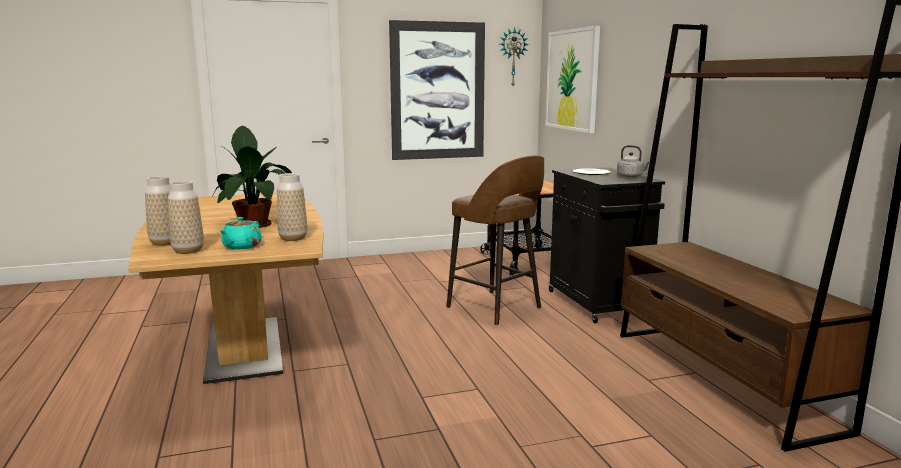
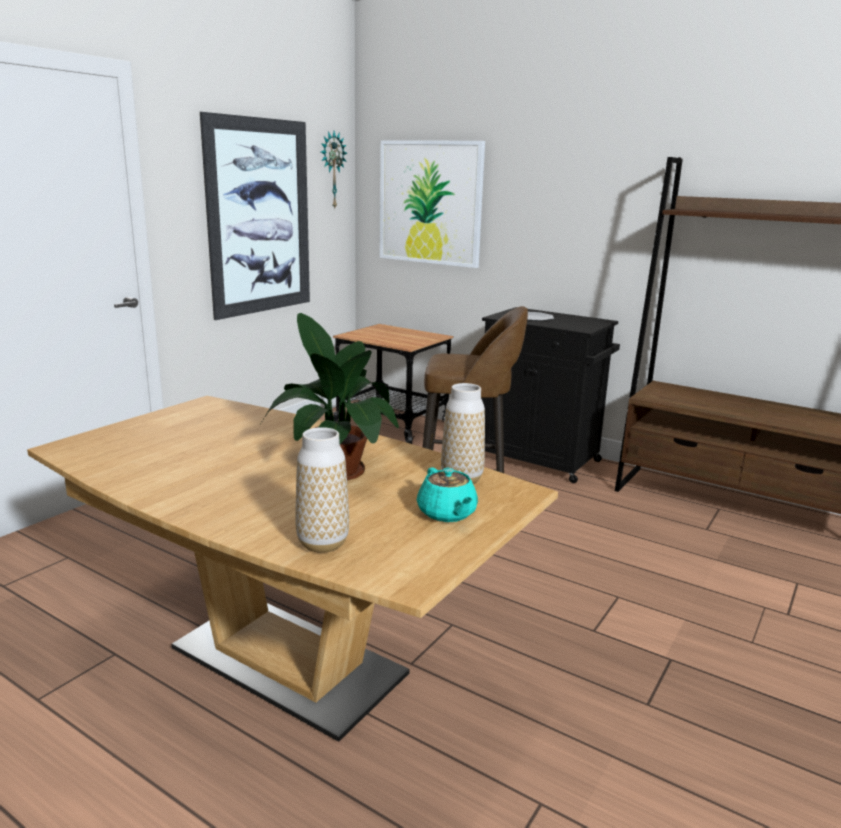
camera: 40 degrees left, 5 degrees up
vase [168,181,204,254] -> none
grey kettle [617,145,650,178] -> none

